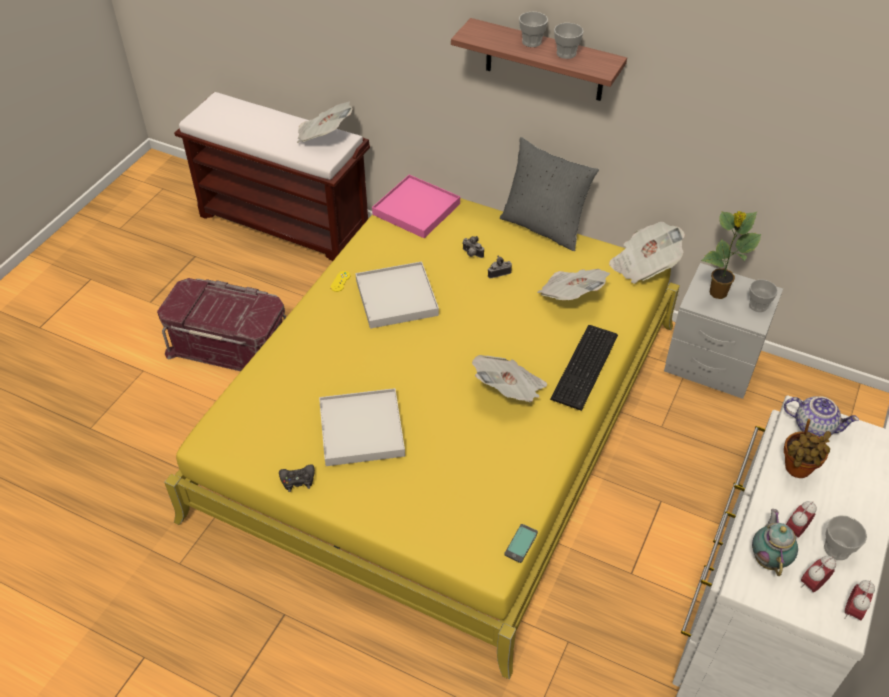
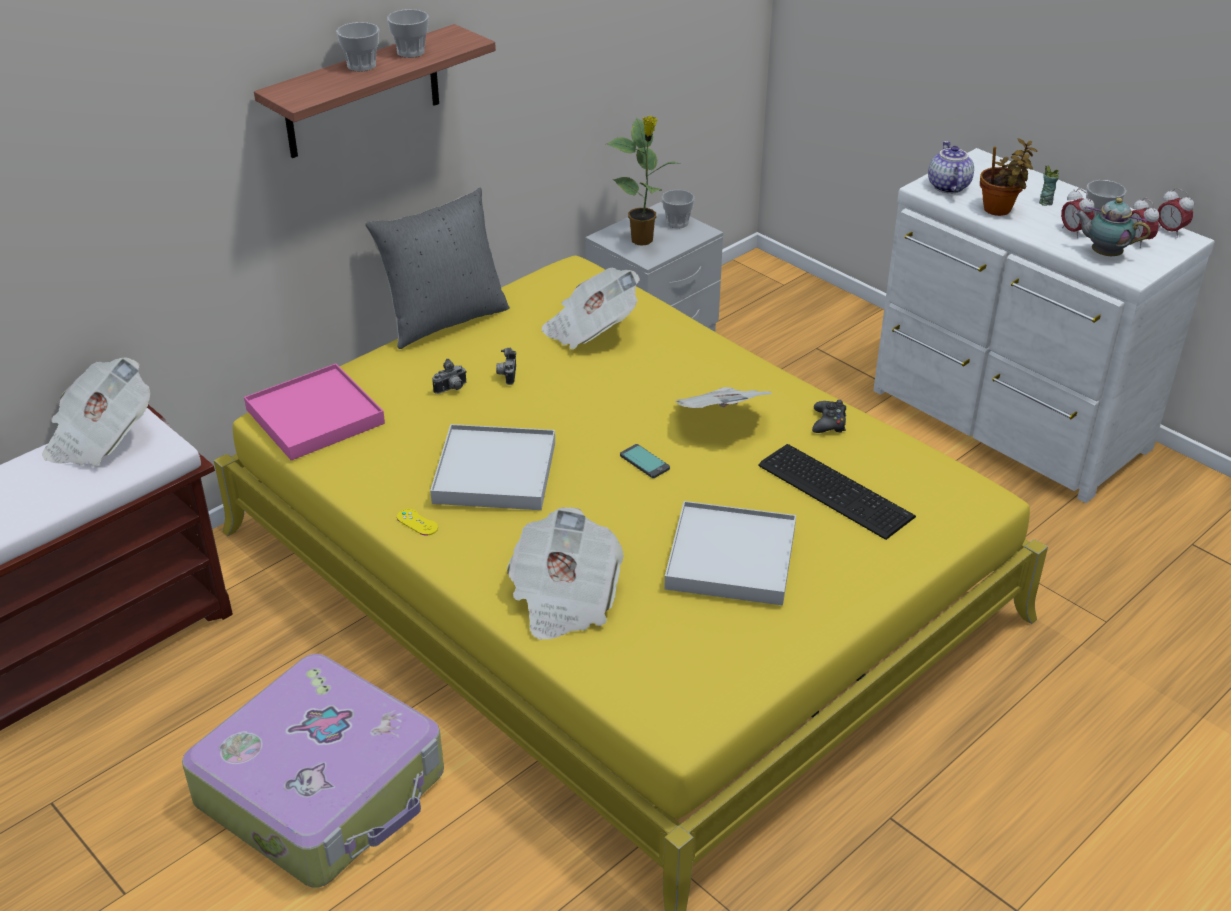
camera: 70 degrees left, 10 degrees down
red storage box [157,278,286,371] -> suitcase [182,654,444,888]
black game controller [279,464,315,492] -> black game controller moved to [812,400,846,433]
phone [504,524,538,563] -> phone moved to [620,444,670,478]
keyboard [550,325,618,411] -> keyboard moved to [758,444,916,540]
newspaper [609,222,685,284] -> newspaper moved to [507,507,624,640]
teapot [784,396,859,438] -> teapot turned 45 degrees counterclockwise [928,141,974,193]
none -> cup [1039,165,1059,206]

